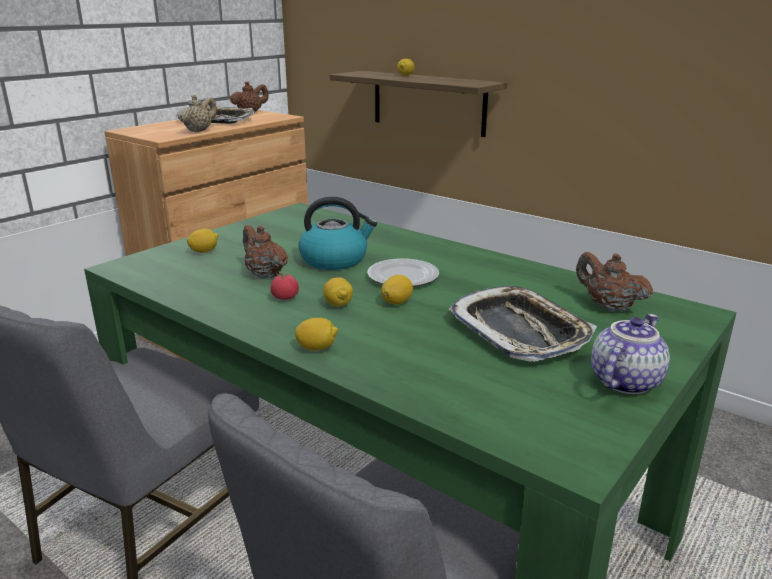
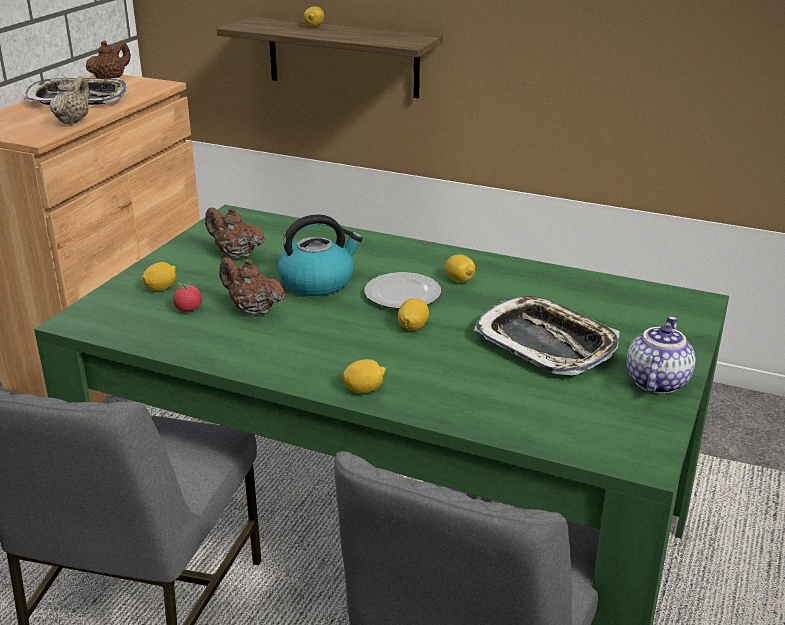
camera: 15 degrees left, 5 degrees up
tomato [271,271,299,300] -> tomato moved to [173,282,202,312]
lemon [323,278,353,307] -> lemon moved to [445,255,475,282]
brown teapot [576,252,653,312] -> brown teapot moved to [205,207,265,259]

